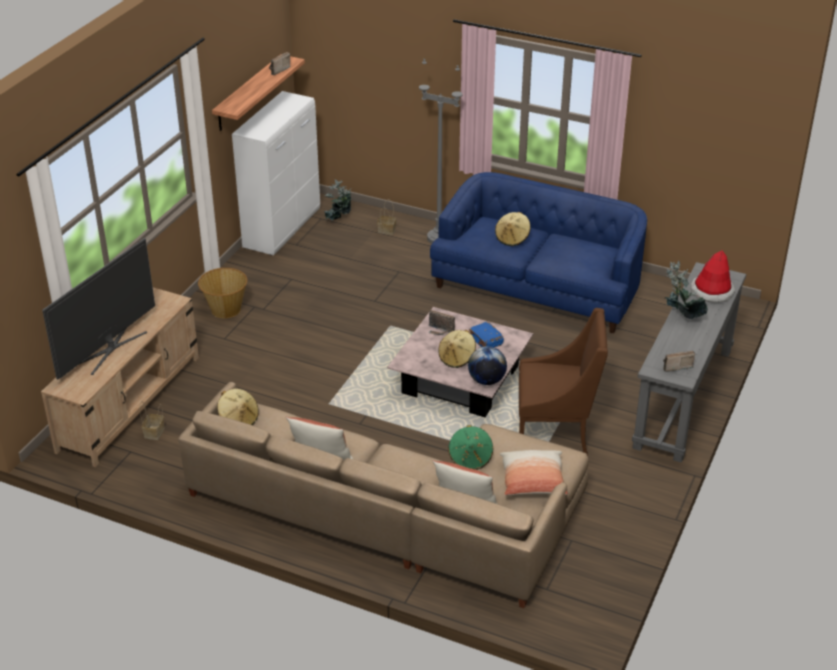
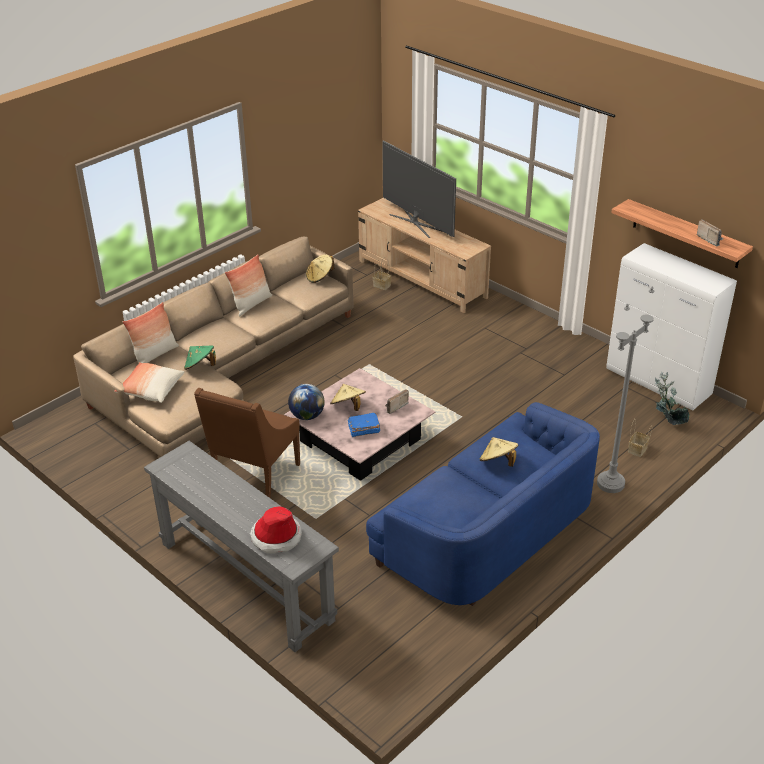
camera: 110 degrees right, 0 degrees up
basket [198,268,247,318] -> none
radio [663,351,695,372] -> none
potted plant [665,261,708,319] -> none

